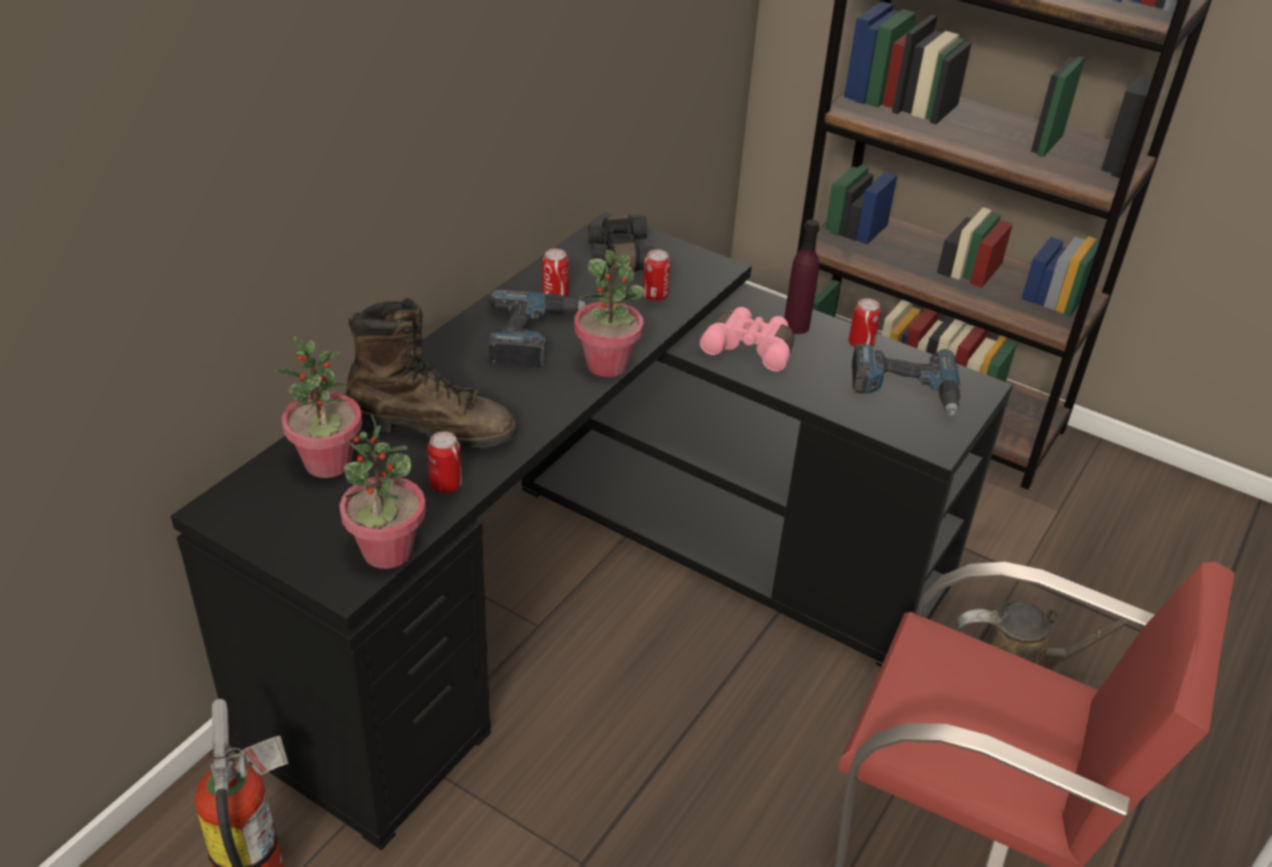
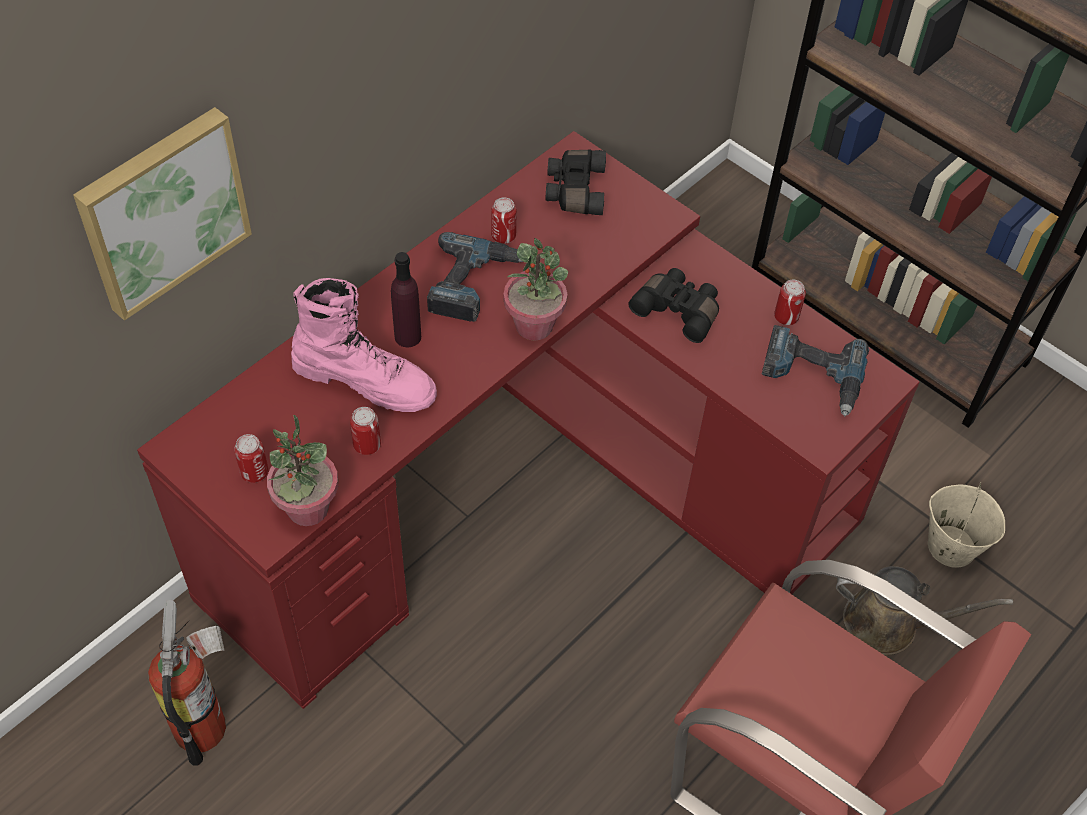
camera: 10 degrees right, 15 degrees up
black desk [171,212,1013,850] -> red desk [137,131,920,709]
potted plant [274,336,362,478] -> none
brown boot [346,298,517,448] -> pink boot [291,278,437,412]
can [643,250,671,301] -> can moved to [234,434,269,483]
pink binoculars [700,307,794,371] -> black binoculars [628,268,719,343]
purple bottle [784,219,820,334] -> purple bottle moved to [391,252,421,347]
none -> picture [73,107,252,321]
none -> beige bucket [928,482,1005,568]

